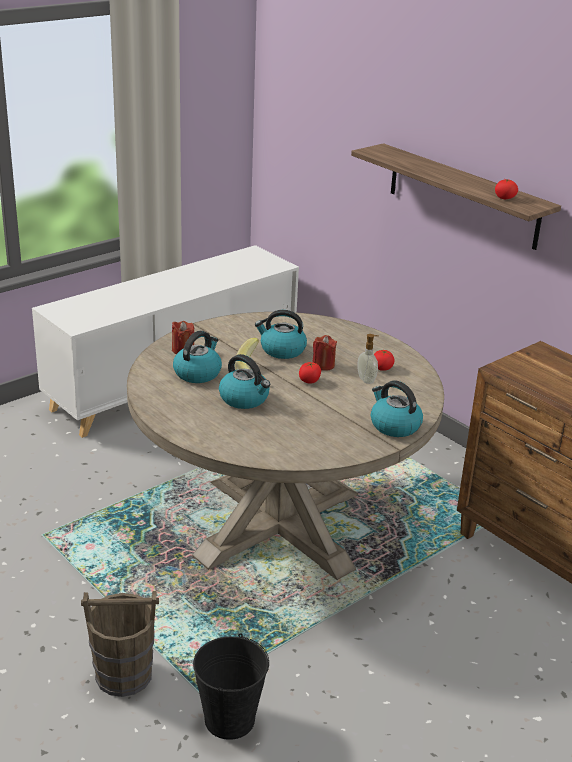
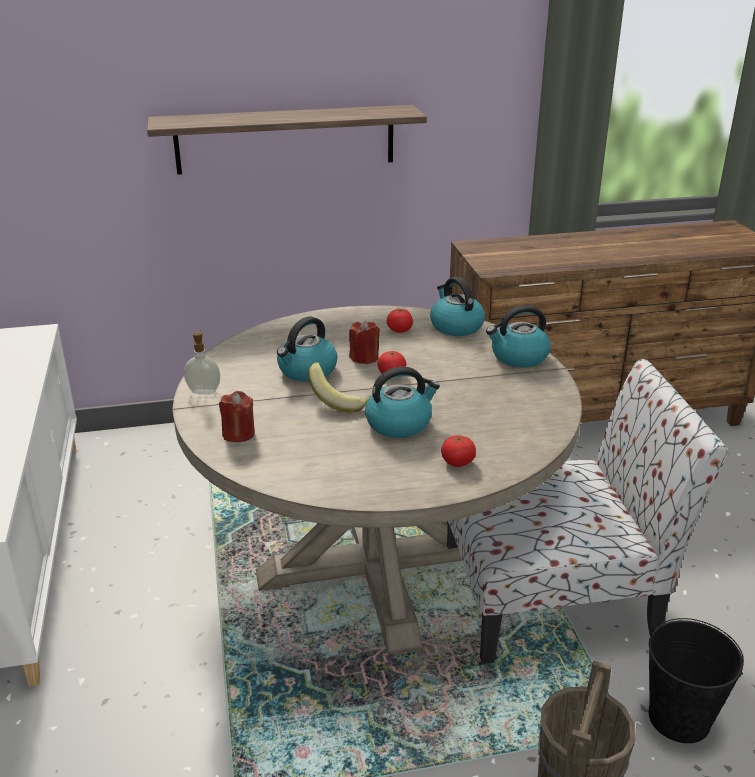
camera: 60 degrees left, 0 degrees up
kettle [173,331,222,383] -> kettle moved to [430,277,485,336]
soap dispenser [357,334,378,384] -> soap dispenser moved to [184,330,220,394]
tomato [495,179,518,199] -> tomato moved to [441,435,476,467]
none -> chair [447,359,728,664]

